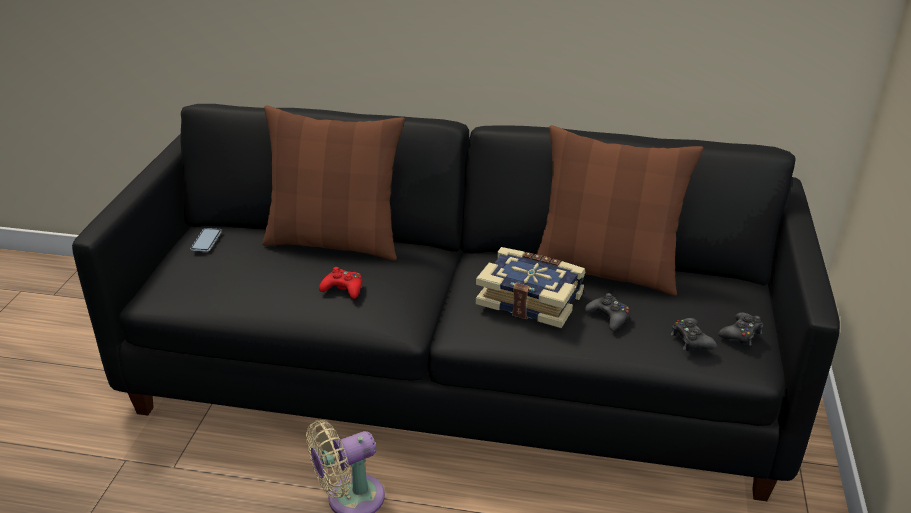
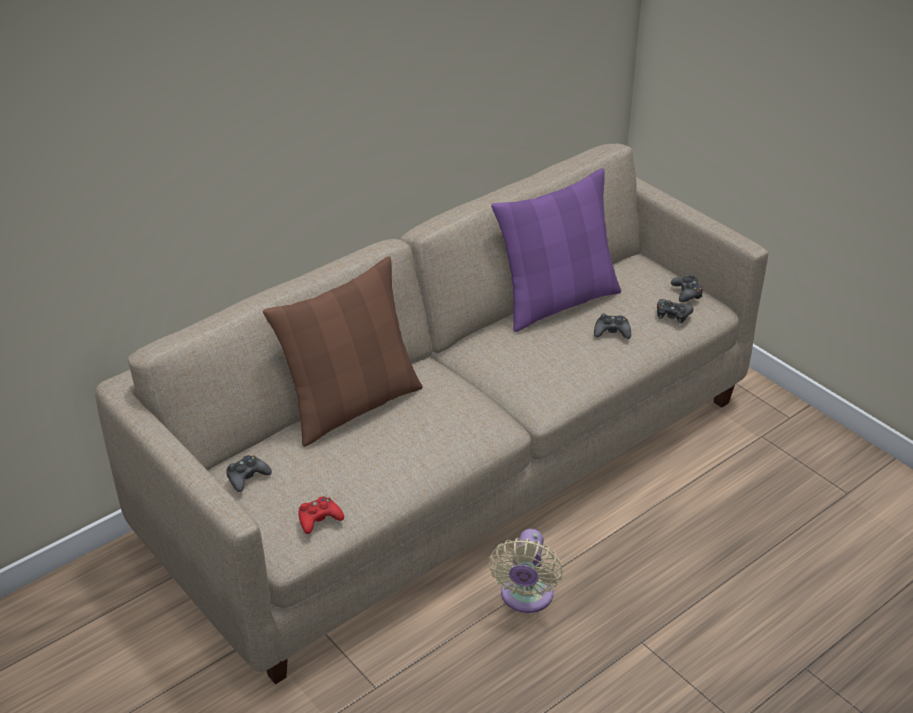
camera: 50 degrees left, 5 degrees up
black sofa [72,104,840,501] -> beige sofa [95,144,768,684]
phone [190,228,222,252] -> black game controller [227,455,272,492]
red game controller [319,267,362,299] -> red game controller moved to [298,496,344,534]
book [476,247,586,328] -> none
brown pillow [537,125,703,296] -> purple pillow [491,168,621,332]

